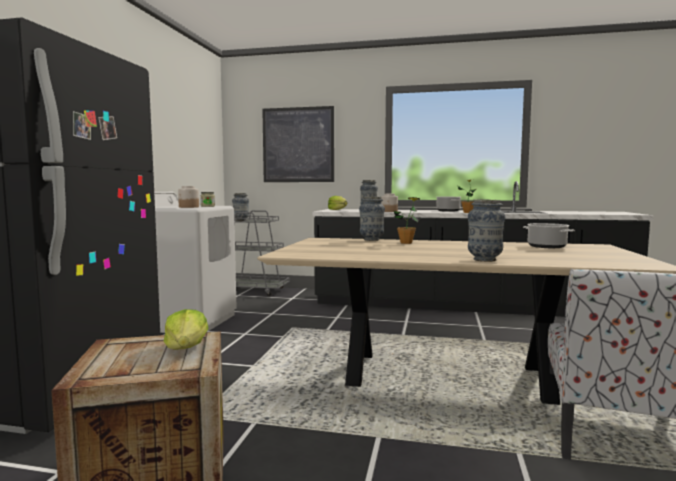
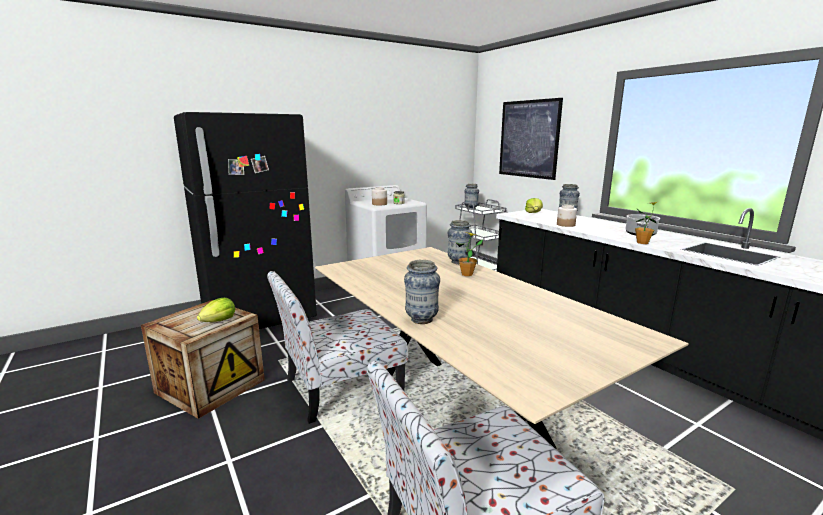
camera: 45 degrees right, 10 degrees up
cooking pot [523,223,575,248] -> none
none -> chair [267,271,408,424]

